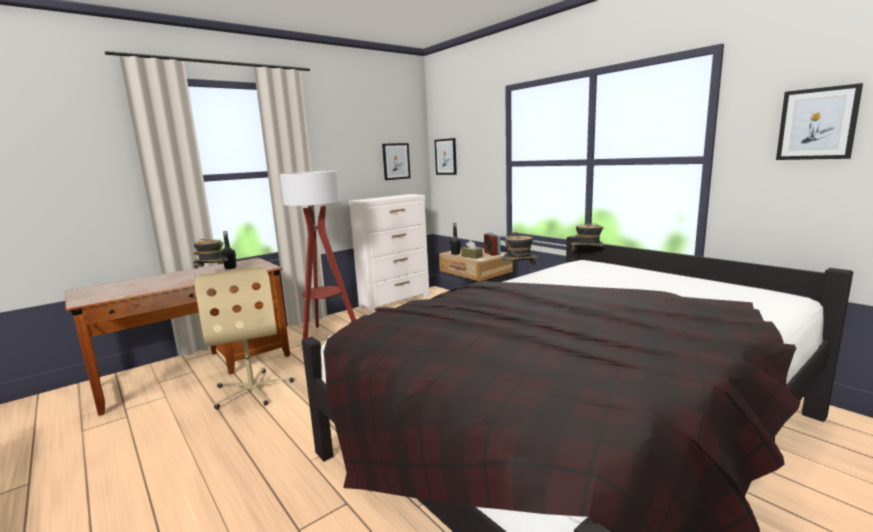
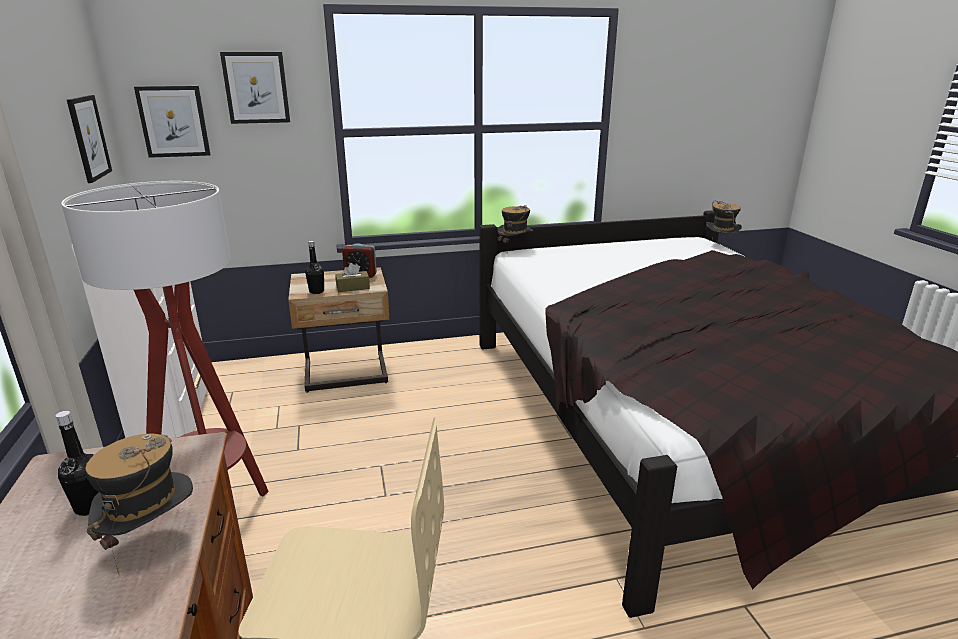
camera: 65 degrees left, 10 degrees up
hat [501,231,537,265] -> hat moved to [706,200,742,240]
picture [776,83,863,160] -> picture moved to [220,52,290,124]

